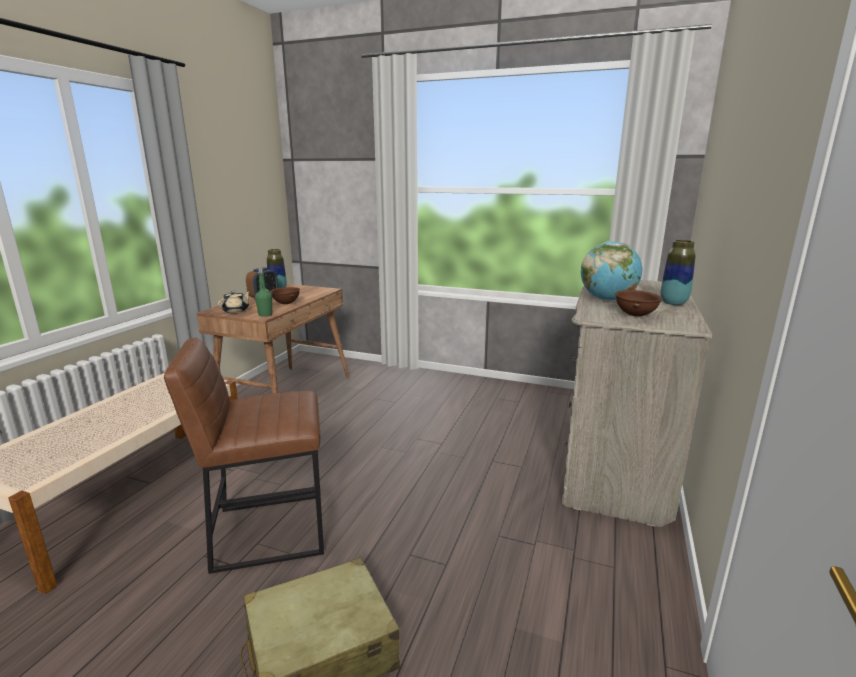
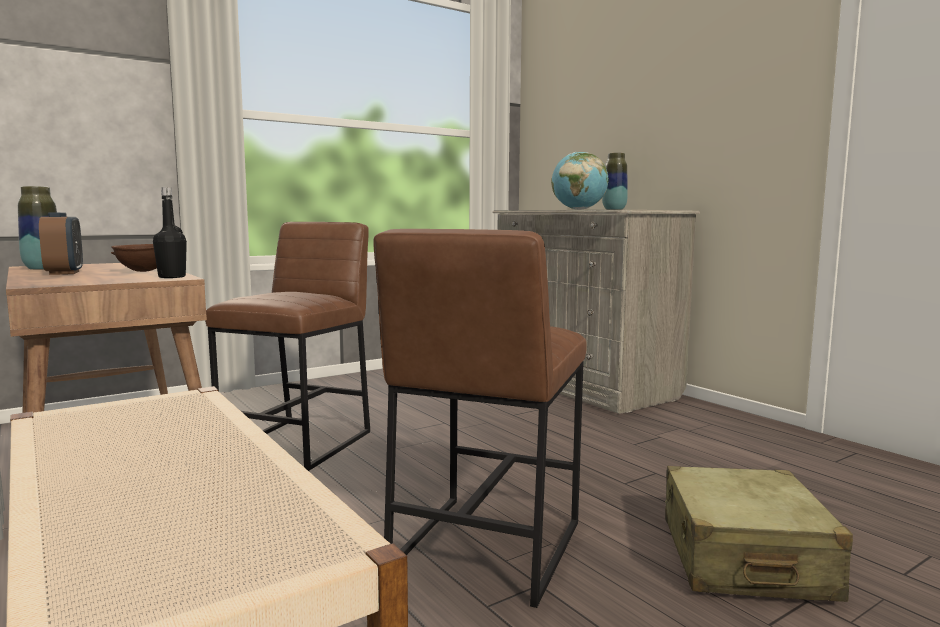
camera: 55 degrees left, 10 degrees down
beige teapot [218,291,250,313] -> none
green bottle [255,268,272,317] -> black bottle [153,187,187,278]
brown bowl [615,290,663,317] -> none
none -> brown chair [205,222,370,471]

